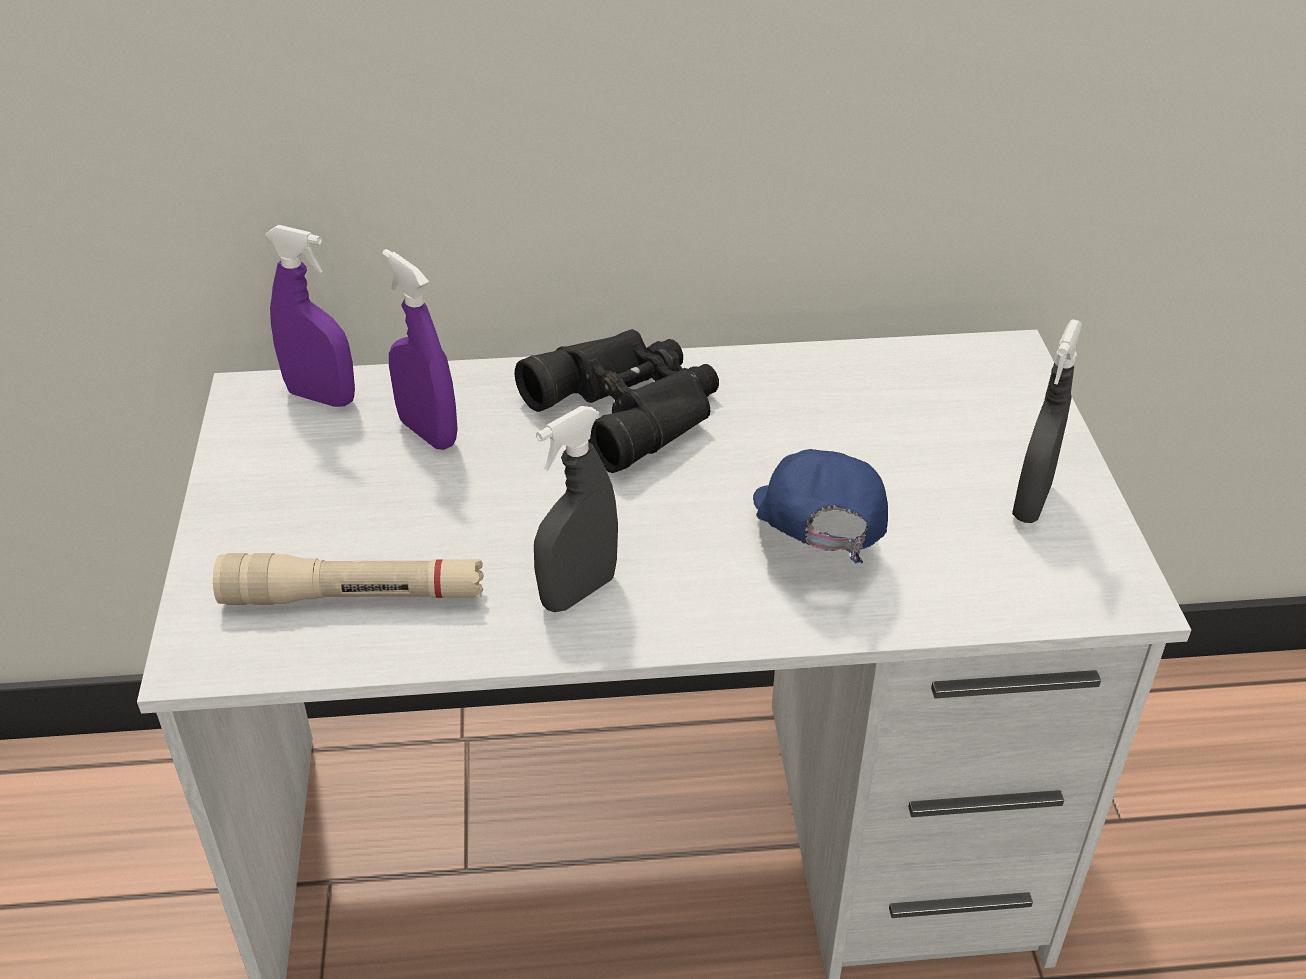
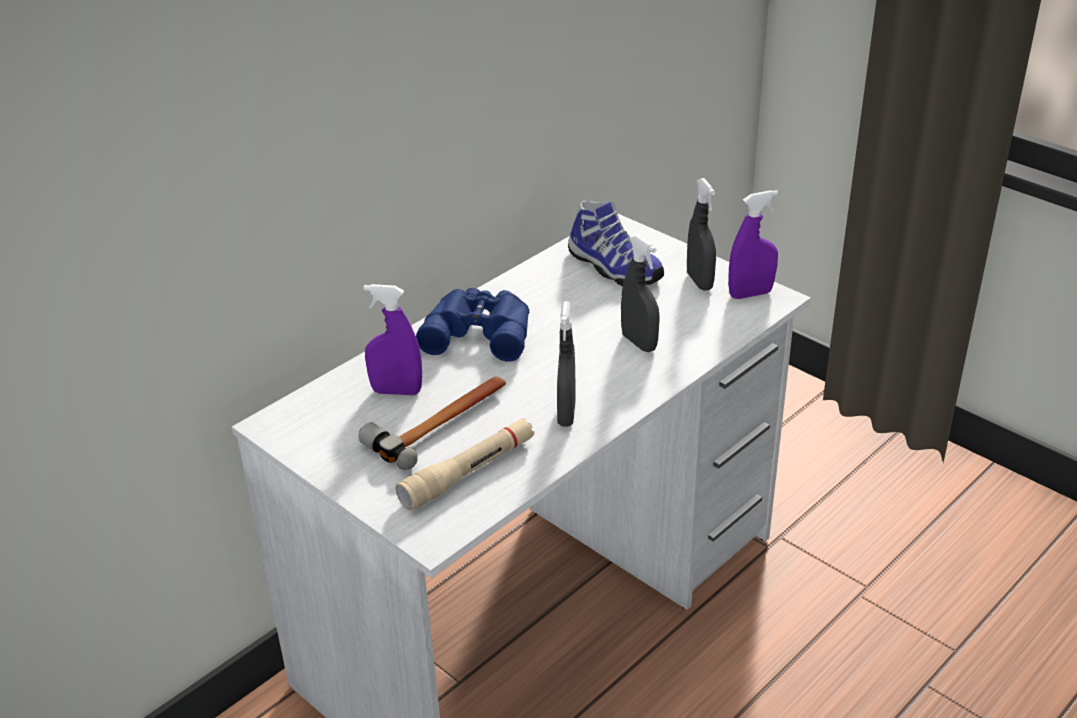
camera: 40 degrees left, 5 degrees down
purple spray bottle [265,225,355,407] -> purple spray bottle moved to [728,190,779,299]
black binoculars [515,329,719,473] -> blue binoculars [416,288,529,362]
blue cap [753,449,888,564] -> grey spray bottle [621,235,660,352]
none -> hammer [358,376,506,470]
none -> shoe [568,201,664,286]

